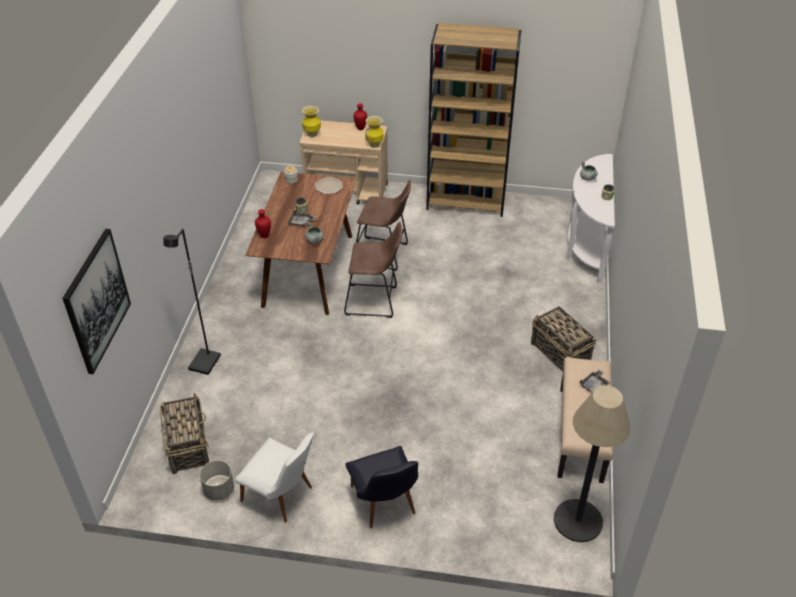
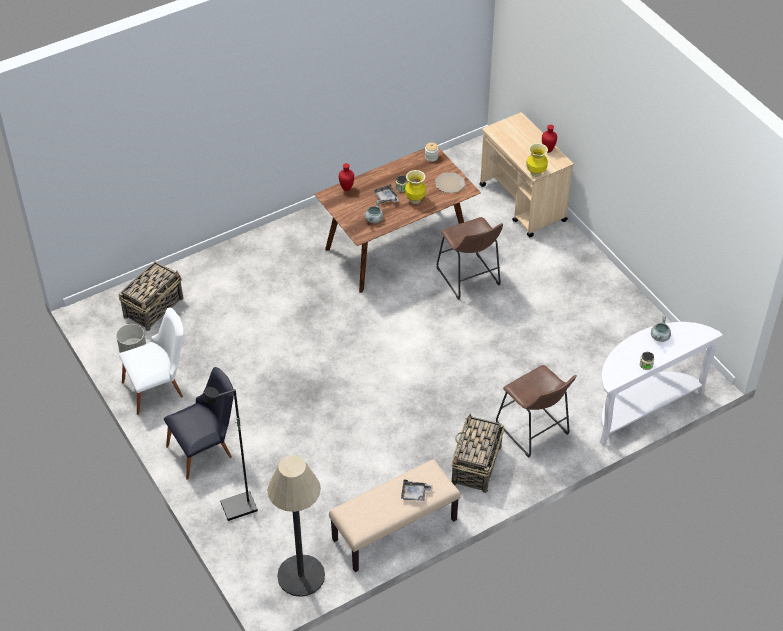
camera: 50 degrees right, 5 degrees up
picture [62,229,131,374] -> none
black floor lamp [164,229,221,375] -> black floor lamp moved to [202,387,258,521]
white chair [235,432,314,523] -> white chair turned 105 degrees counterclockwise [119,307,184,415]
vase [302,106,321,137] -> vase moved to [405,170,426,204]
brown stool [344,222,402,318] -> brown stool moved to [496,365,577,458]
black chair [346,446,418,528] -> black chair turned 150 degrees counterclockwise [164,367,234,480]
brown bookcase [426,23,521,217] -> none

